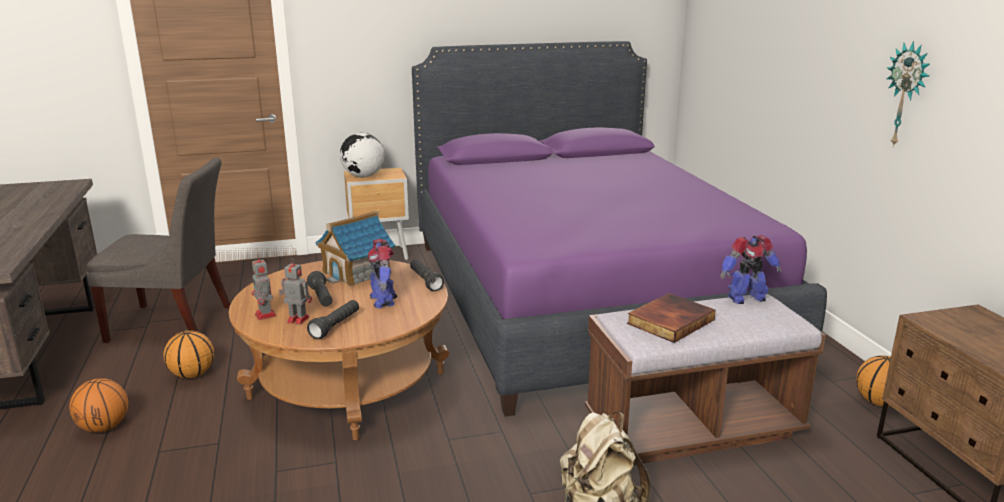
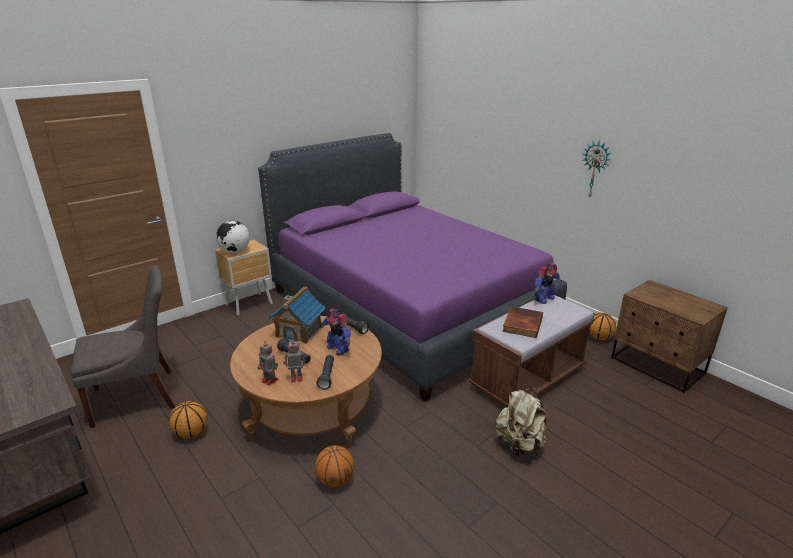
camera: 25 degrees left, 5 degrees up
basketball [69,378,128,432] -> basketball moved to [315,445,354,487]

